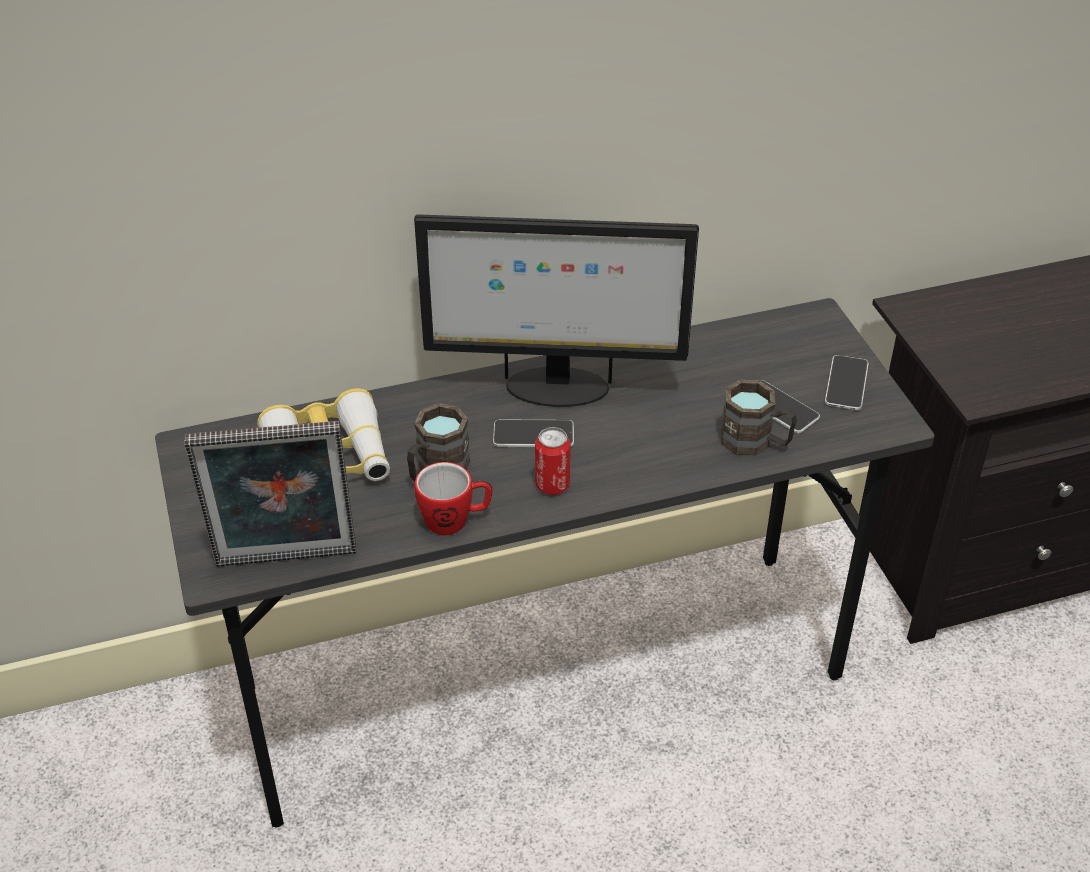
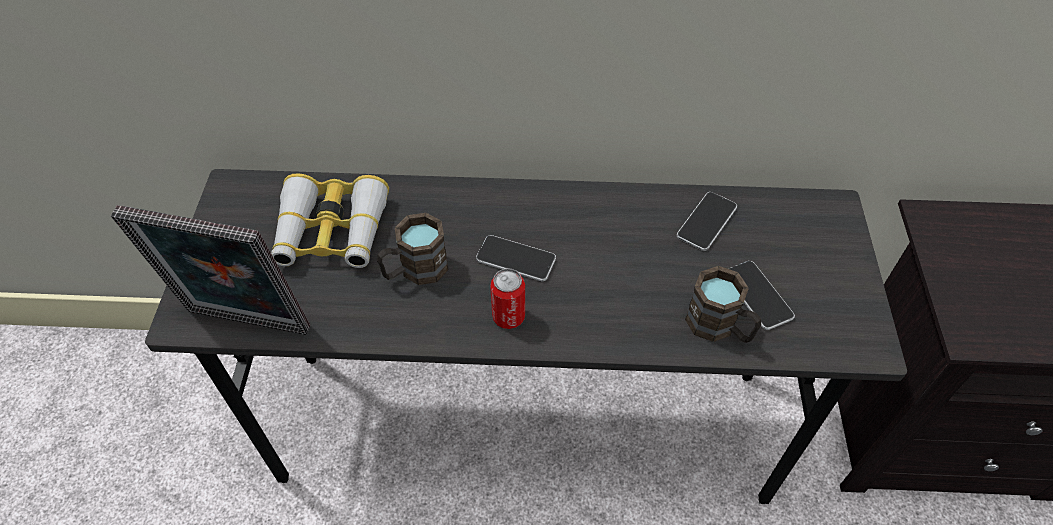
camera: 20 degrees right, 10 degrees up
monitor [414,215,699,407] -> none
mug [414,462,492,535] -> none
phone [825,355,869,410] -> phone moved to [677,192,737,251]

